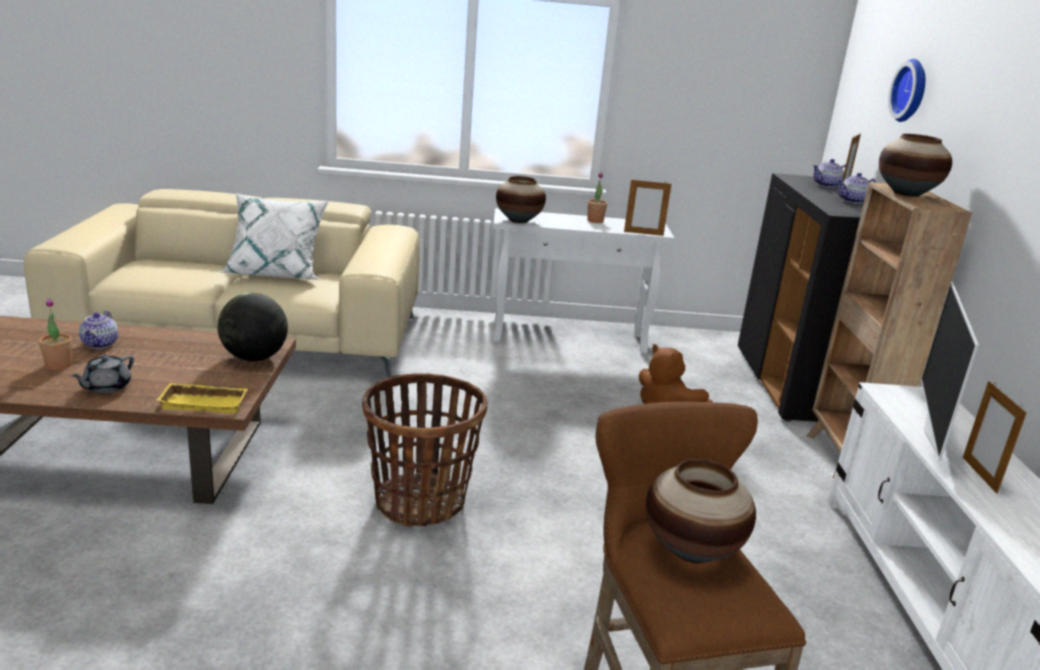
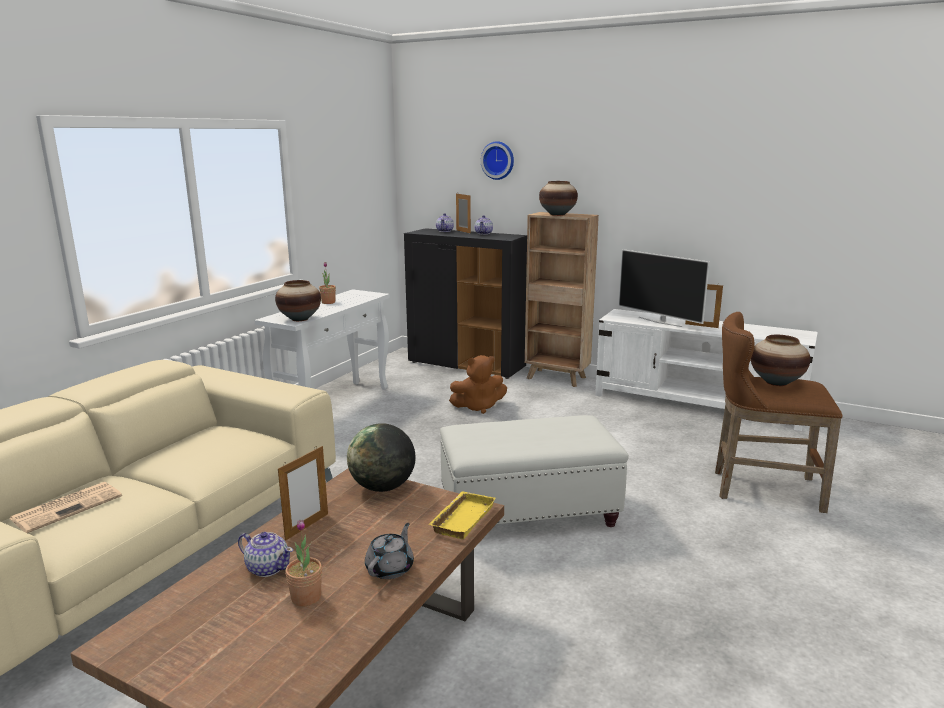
camera: 60 degrees left, 5 degrees down
grey teapot [72,355,134,394] -> grey teapot turned 120 degrees counterclockwise [365,523,414,579]
white pillow [219,193,329,280] -> none
basket [362,373,488,527] -> white ottoman [440,415,629,527]
picture frame [624,178,671,236] -> picture frame moved to [278,446,328,541]
none -> newspaper [9,482,122,533]

